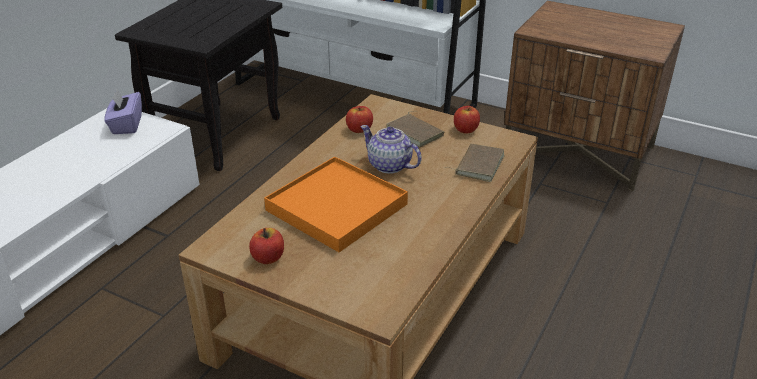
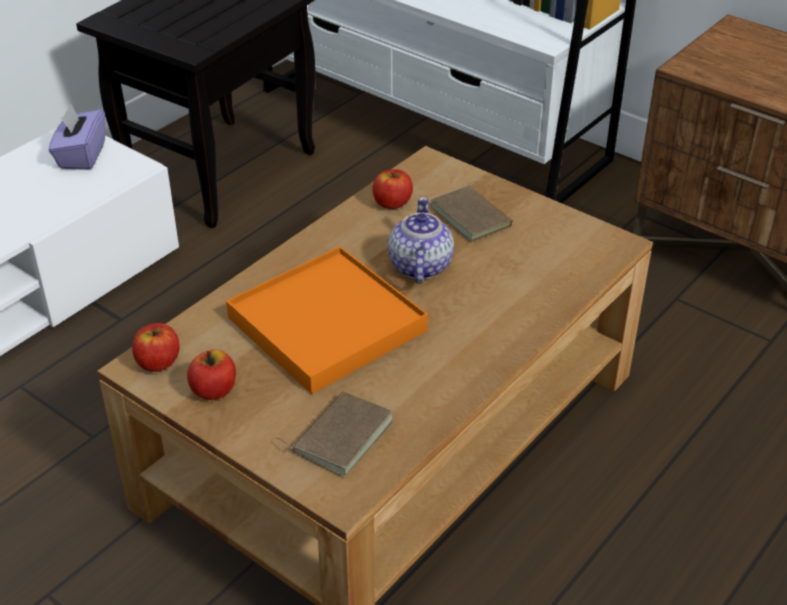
camera: 10 degrees right, 5 degrees up
teapot [360,125,422,174] -> teapot turned 45 degrees clockwise [388,197,454,284]
brown book [444,144,505,182] -> brown book moved to [275,391,394,477]
apple [454,106,480,134] -> apple moved to [132,323,180,372]

